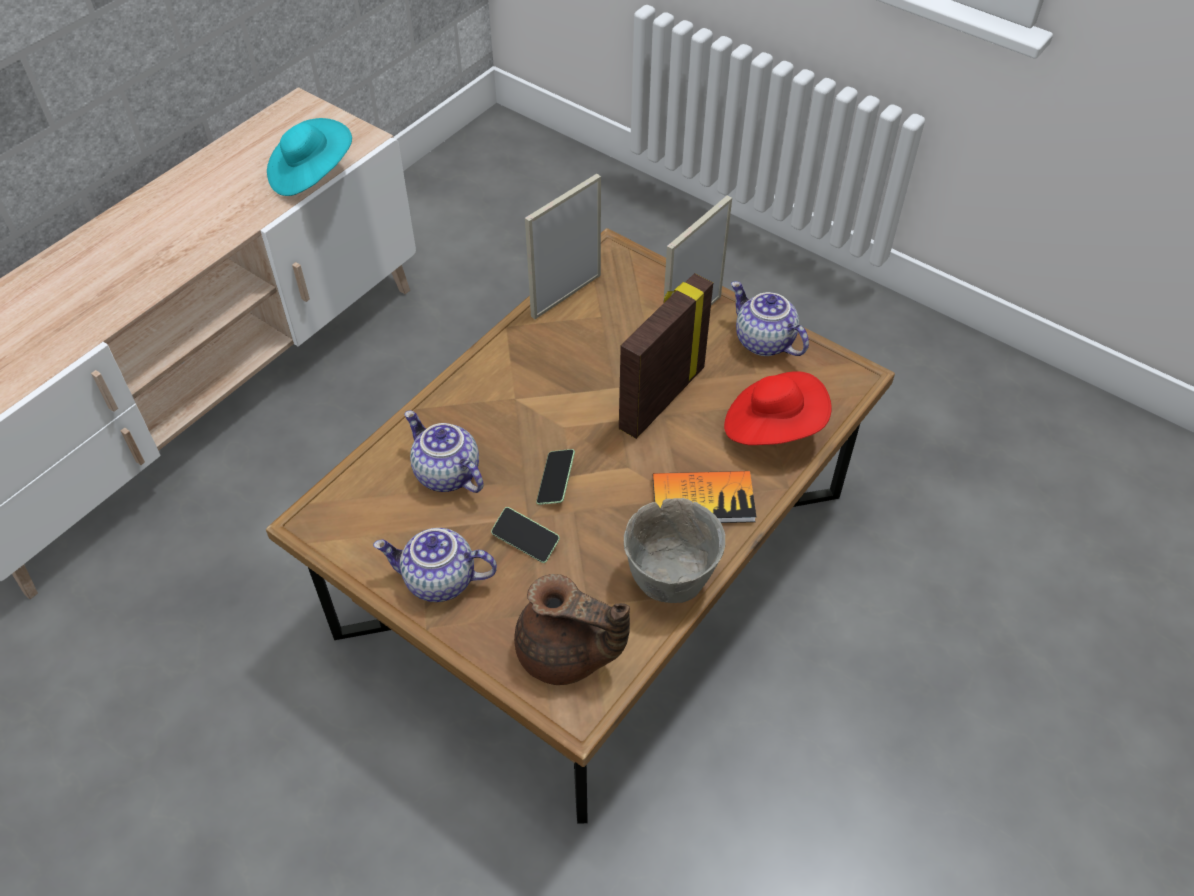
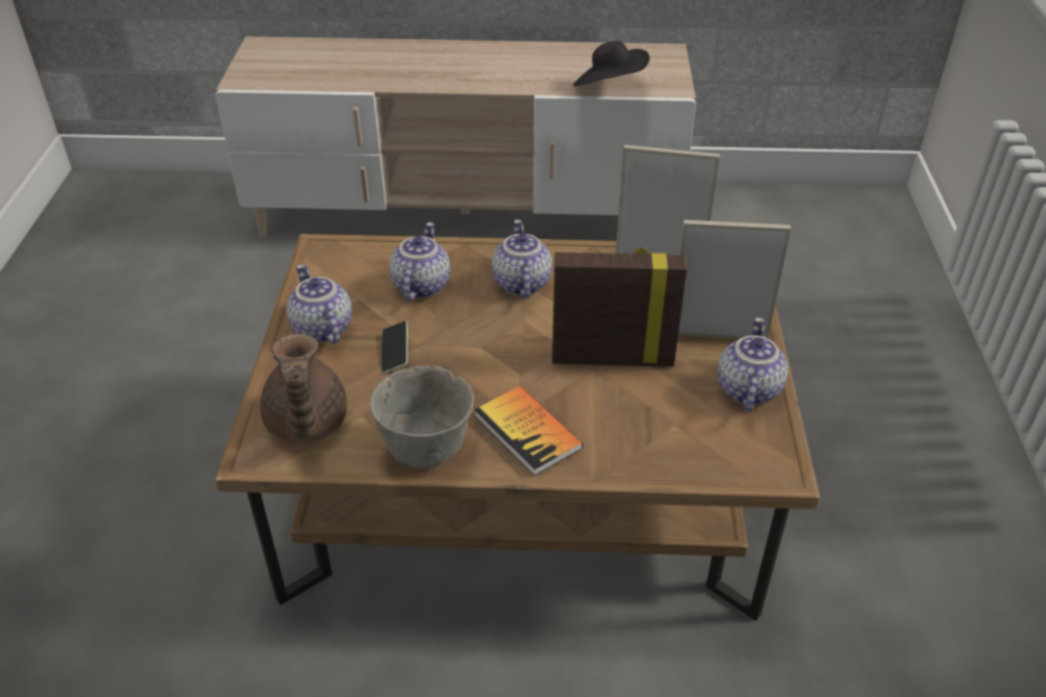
camera: 55 degrees right, 10 degrees down
turquoise hat [267,118,352,196] -> black hat [573,41,650,86]
phone [536,449,575,505] -> none
red hat [724,371,832,445] -> none
none -> teapot [492,220,552,299]

